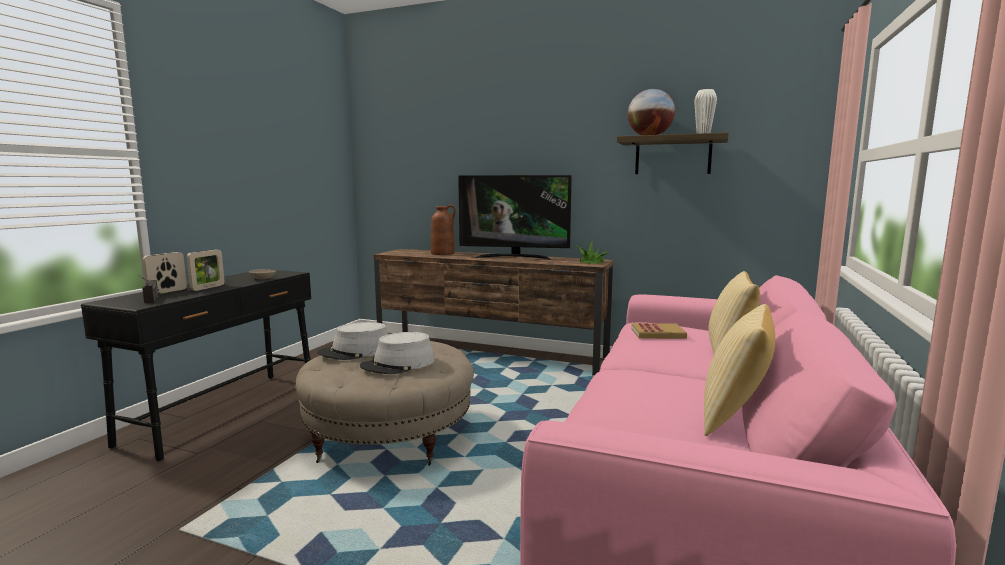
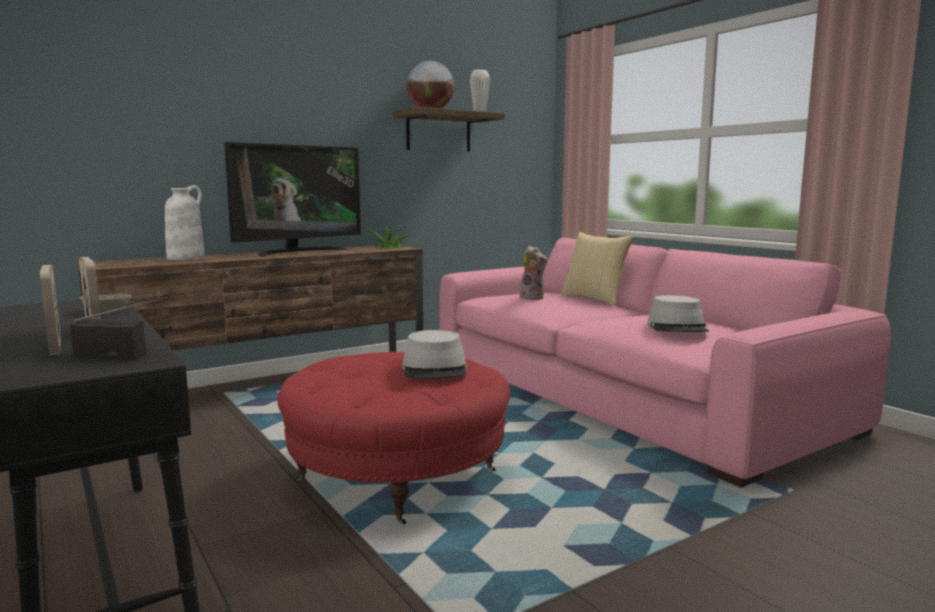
camera: 55 degrees left, 0 degrees up
beige ottoman [295,341,474,465] -> red ottoman [277,352,510,525]
grey hat [317,322,388,360] -> grey hat moved to [647,295,709,332]
brown vase [431,205,456,255] -> white vase [165,185,205,260]
book [631,323,687,339] -> plush toy [520,246,548,300]
pillow [704,304,775,436] -> none

